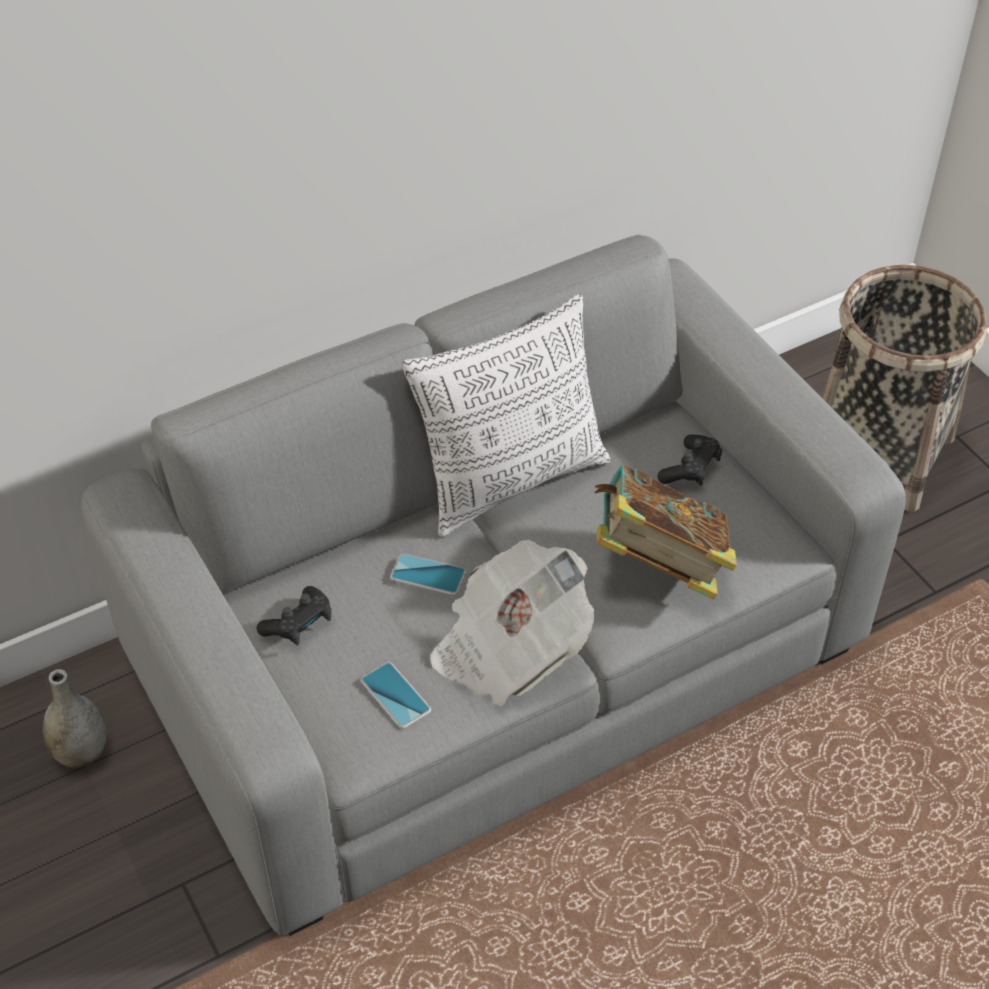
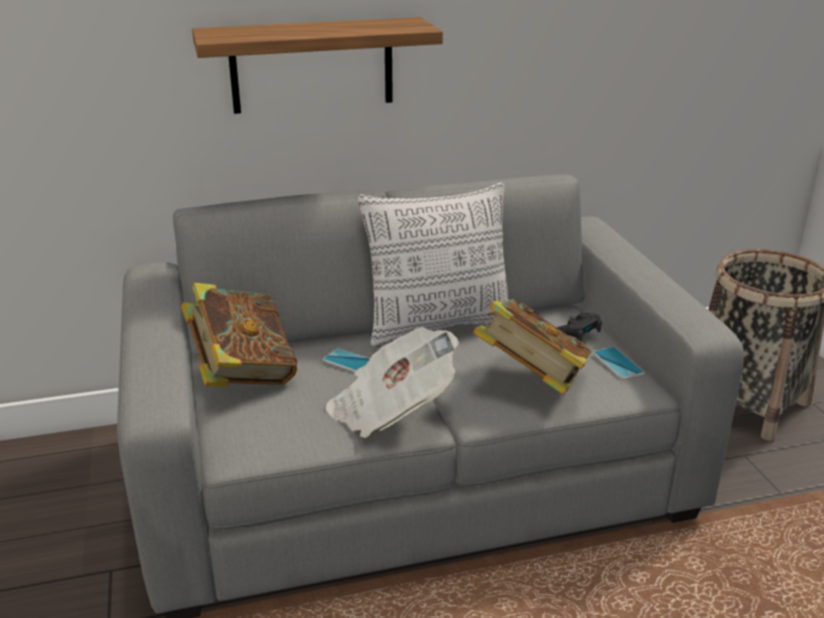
camera: 15 degrees right, 20 degrees down
grey vase [43,669,106,768] -> none
black game controller [257,586,332,646] -> book [181,283,297,387]
phone [361,662,431,729] -> phone moved to [593,347,645,380]
none -> shelf [192,17,443,114]

